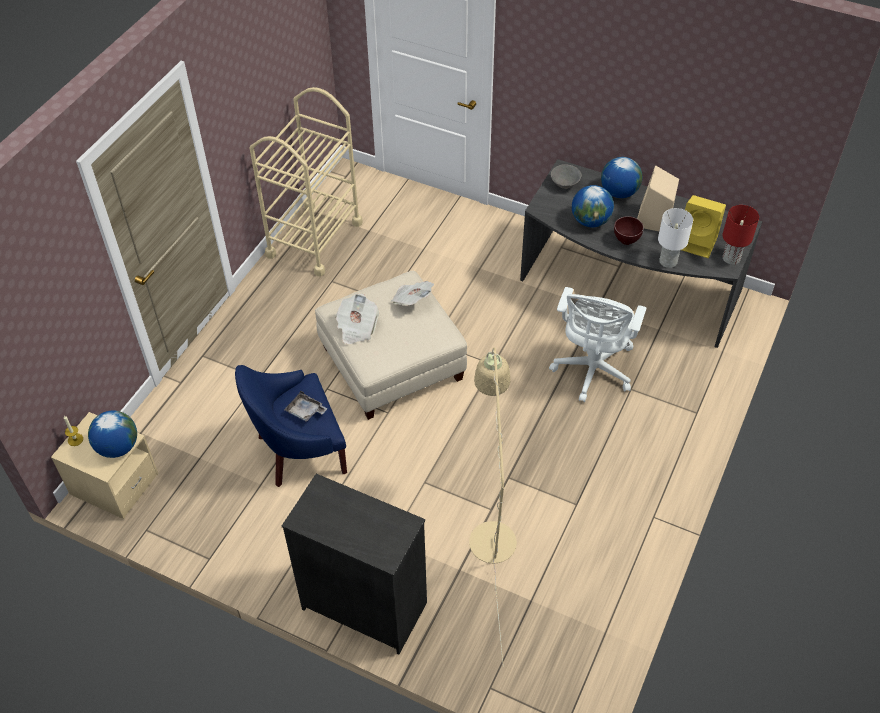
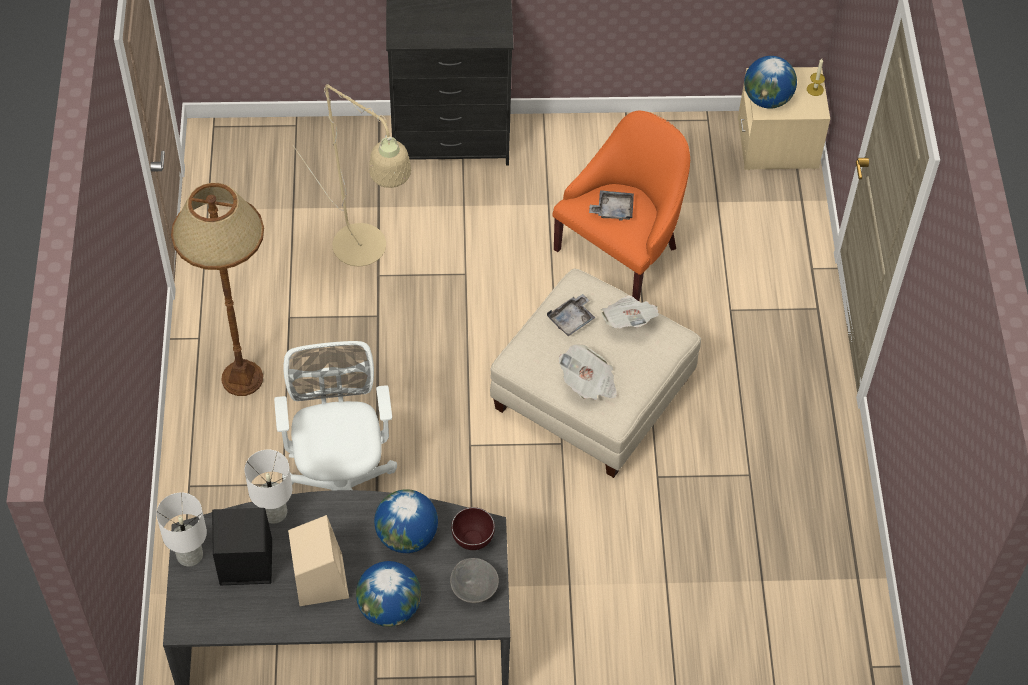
camera: 150 degrees right, 5 degrees up
blue armchair [235,365,347,487] -> orange armchair [553,111,690,301]
beige cart [250,87,363,276] -> none
brown bowl [614,216,644,245] -> brown bowl moved to [451,507,495,550]
yellow speaker [681,195,726,258] -> black speaker [212,508,272,585]
red table lamp [723,205,759,265] -> white table lamp [156,493,207,566]
none -> brown floor lamp [171,183,264,396]
none -> grey tray [547,294,595,336]

